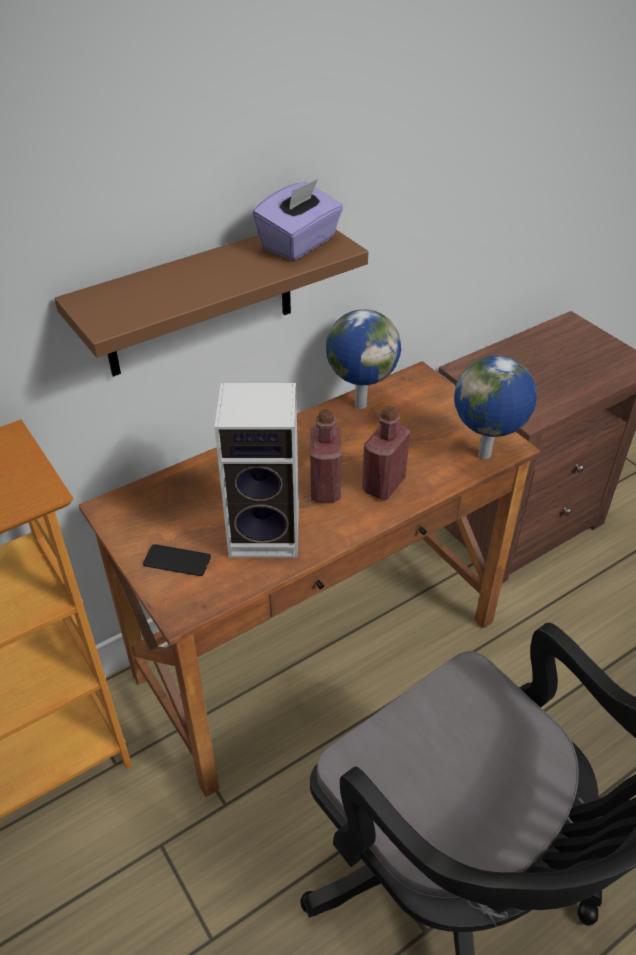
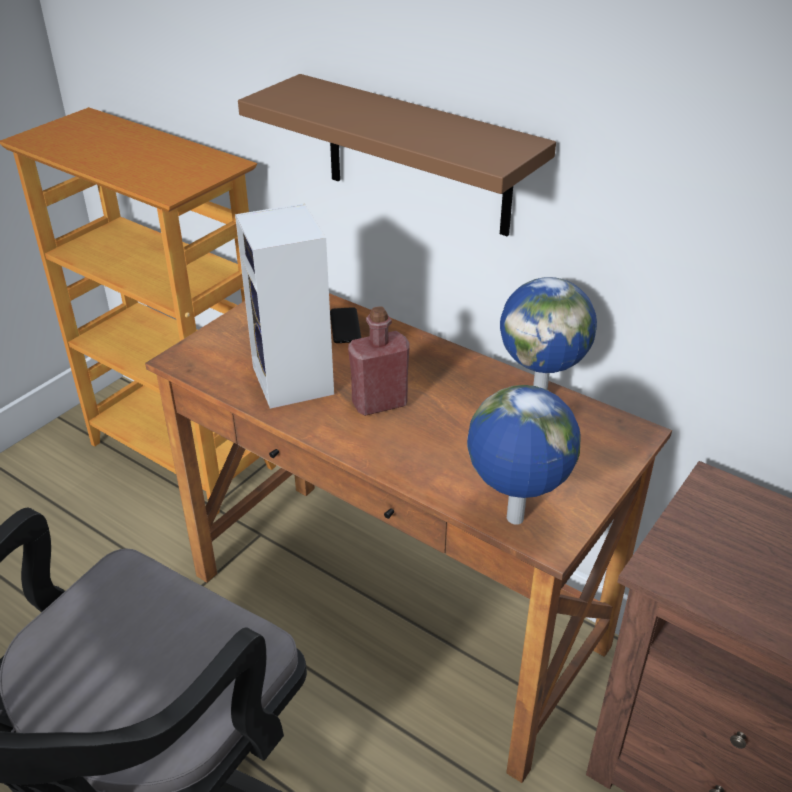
camera: 70 degrees right, 5 degrees down
phone [143,544,211,576] -> phone moved to [330,307,361,343]
purple tissue box [252,179,343,261] -> none
red bottle [362,406,410,500] -> none

